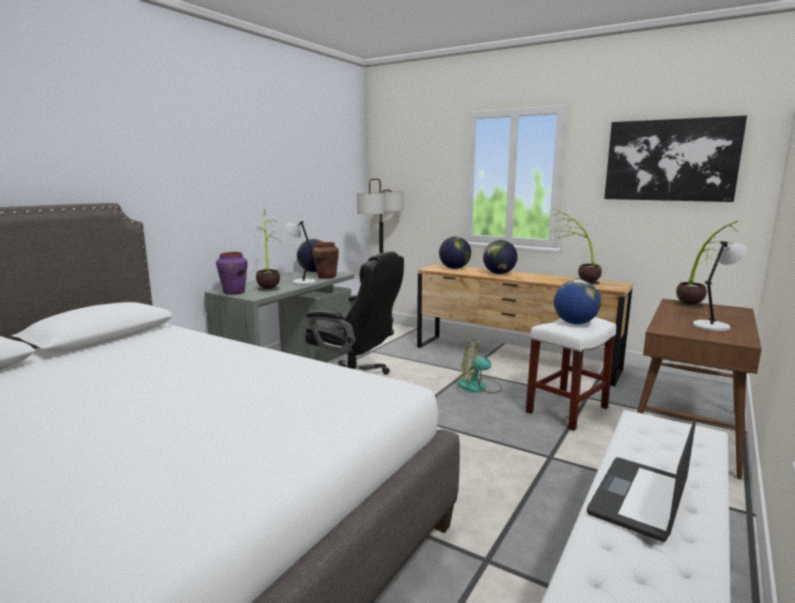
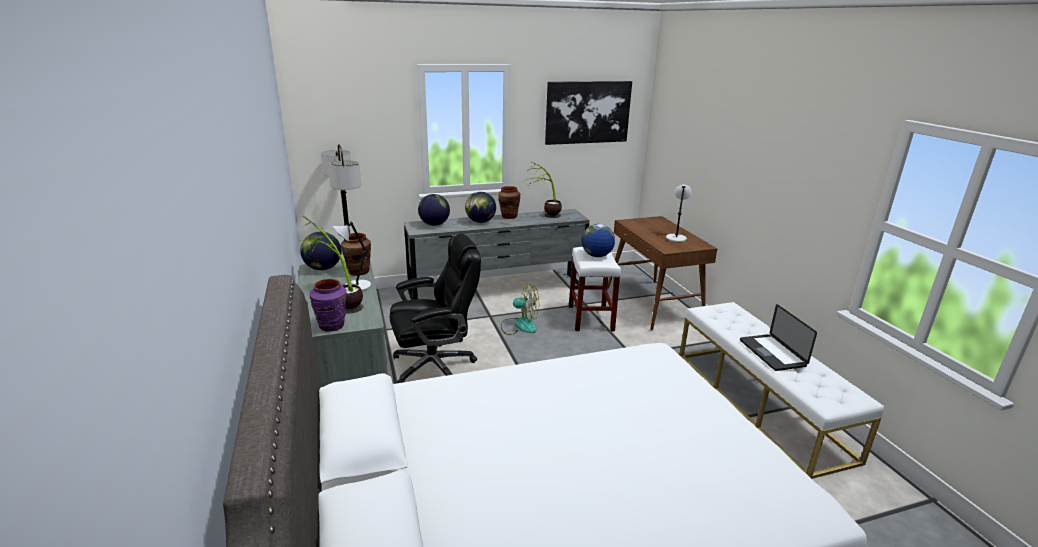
camera: 50 degrees left, 10 degrees up
brown dresser [417,264,633,386] -> grey dresser [404,209,590,300]
fan [457,339,502,394] -> fan turned 120 degrees counterclockwise [501,284,539,335]
potted plant [676,221,738,308] -> none
none -> brown vase [498,186,520,219]

